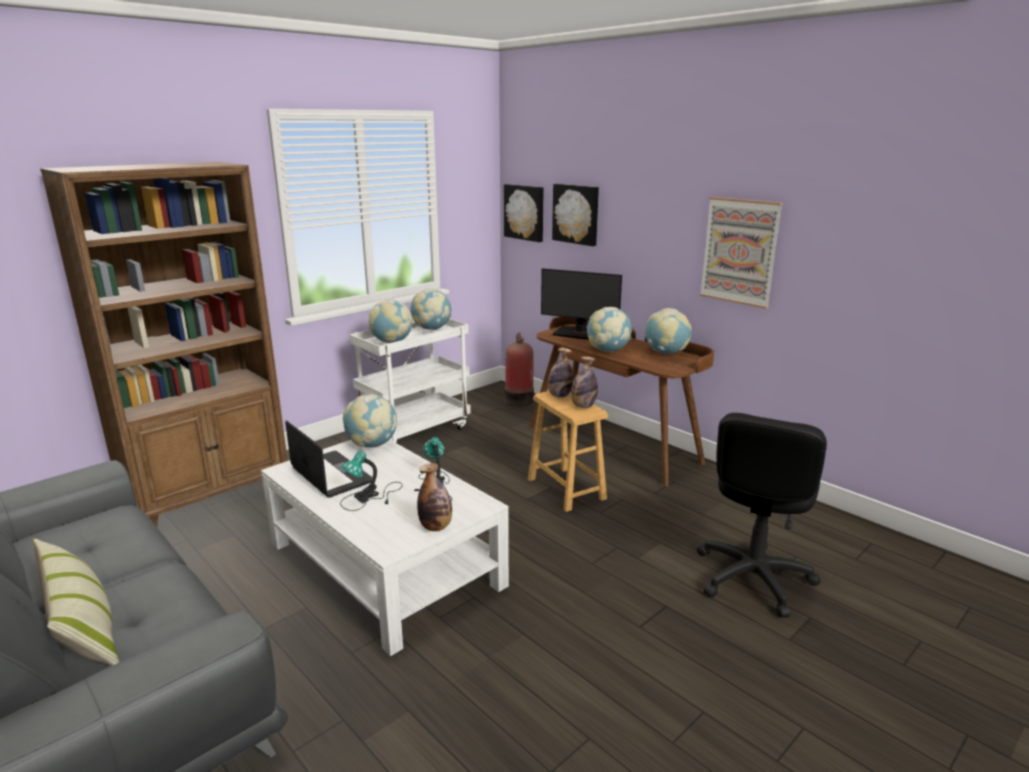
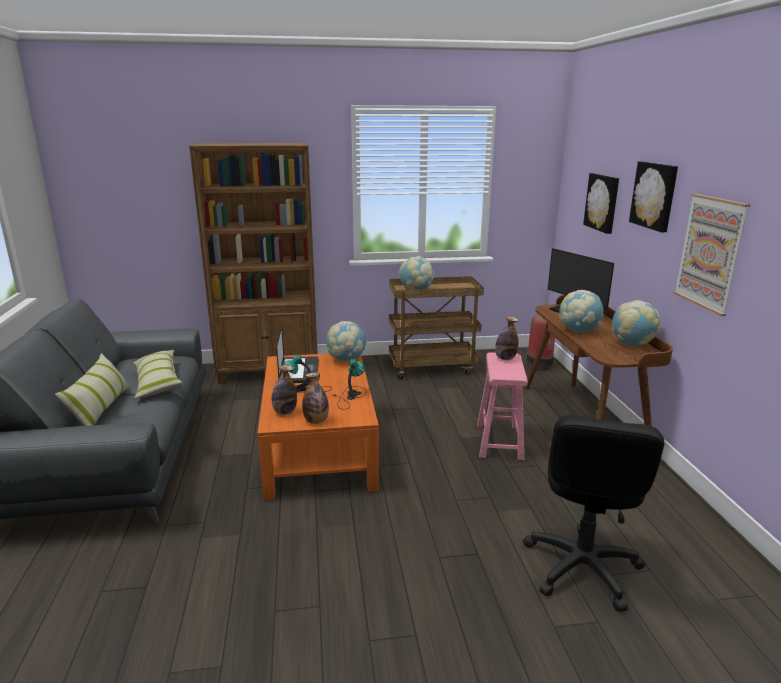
camera: 35 degrees right, 0 degrees up
white coffee table [261,440,509,656] -> orange coffee table [258,354,379,500]
white cart [349,319,471,443] -> brown cart [389,276,484,379]
globe [410,288,452,330] -> none
picture [504,184,544,242] -> picture moved to [629,162,678,232]
brown stool [528,391,608,512] -> pink stool [477,352,528,460]
bottle [571,357,598,408] -> bottle moved to [272,365,297,415]
black office chair [697,413,827,618] -> black office chair turned 45 degrees counterclockwise [523,415,664,612]
none -> pillow [133,350,183,398]

